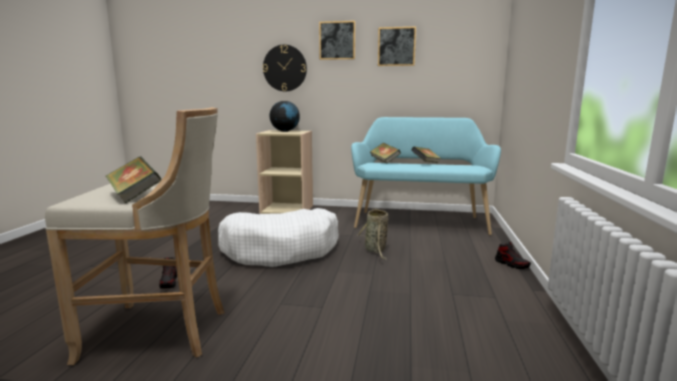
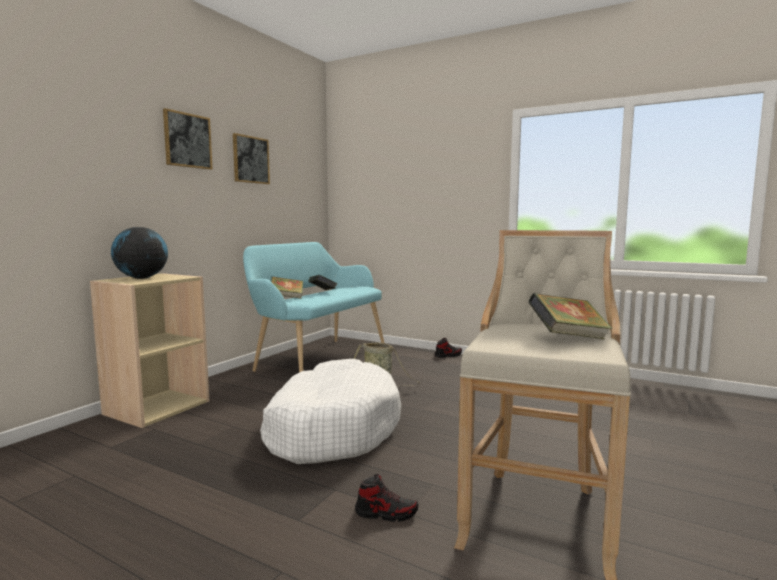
camera: 70 degrees left, 5 degrees down
wall clock [263,45,307,91] -> none

